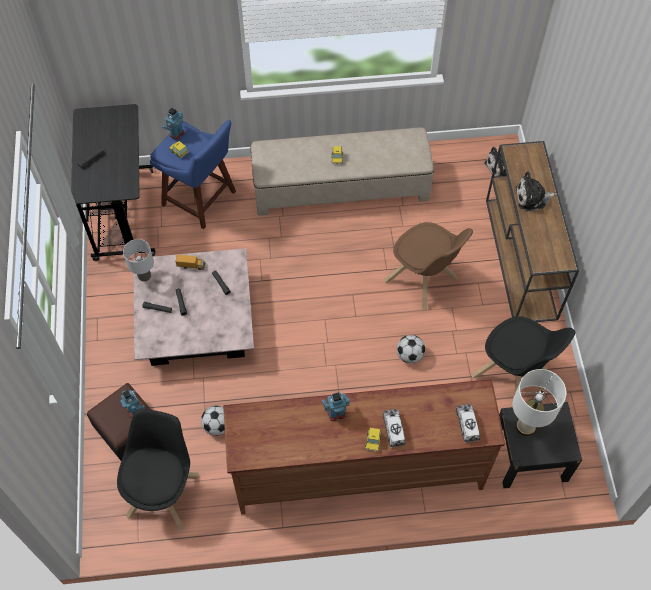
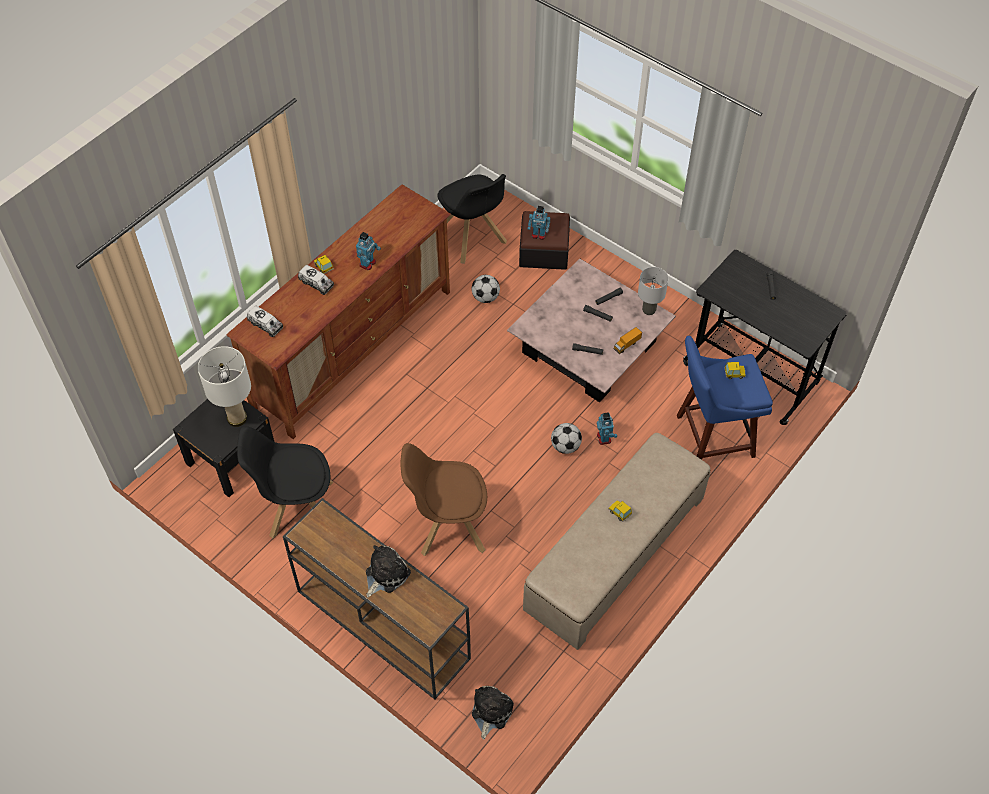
camera: 135 degrees right, 5 degrees down
toy robot [162,108,184,140] -> toy robot moved to [597,412,617,445]
football [397,335,425,363] -> football moved to [551,423,582,454]

